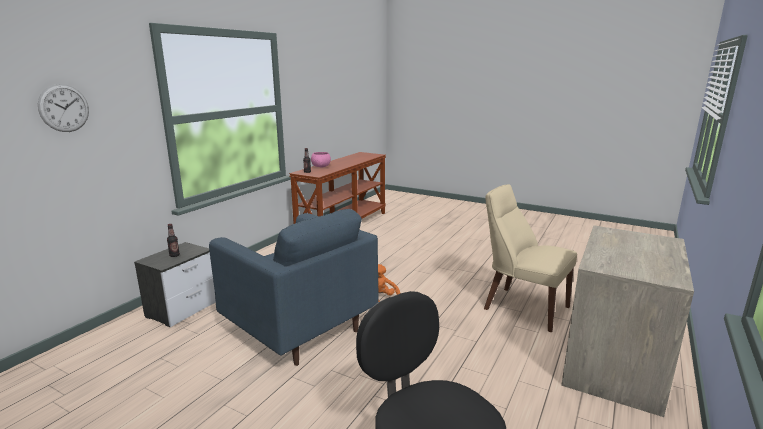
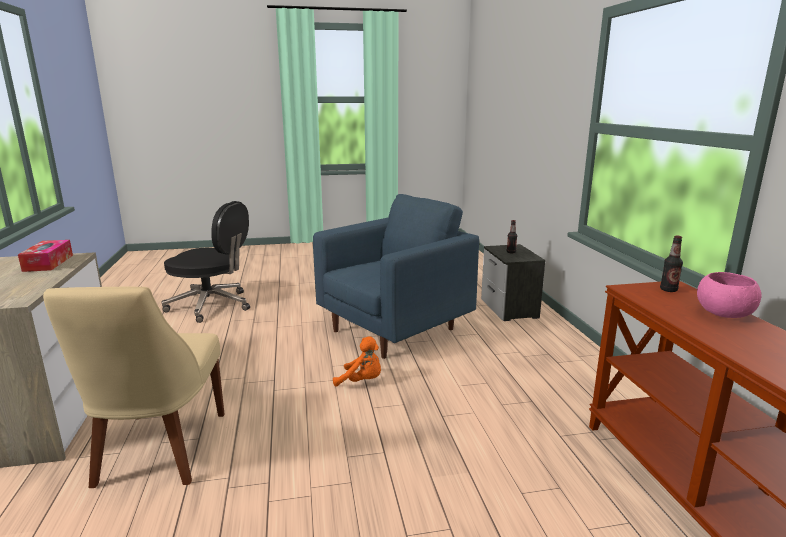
camera: 140 degrees right, 0 degrees up
wall clock [38,84,89,132] -> none
blue armchair [209,209,379,366] -> blue armchair turned 135 degrees clockwise [313,194,479,359]
beige chair [484,184,577,332] -> beige chair turned 90 degrees clockwise [43,287,225,488]
none -> tissue box [18,240,73,272]

